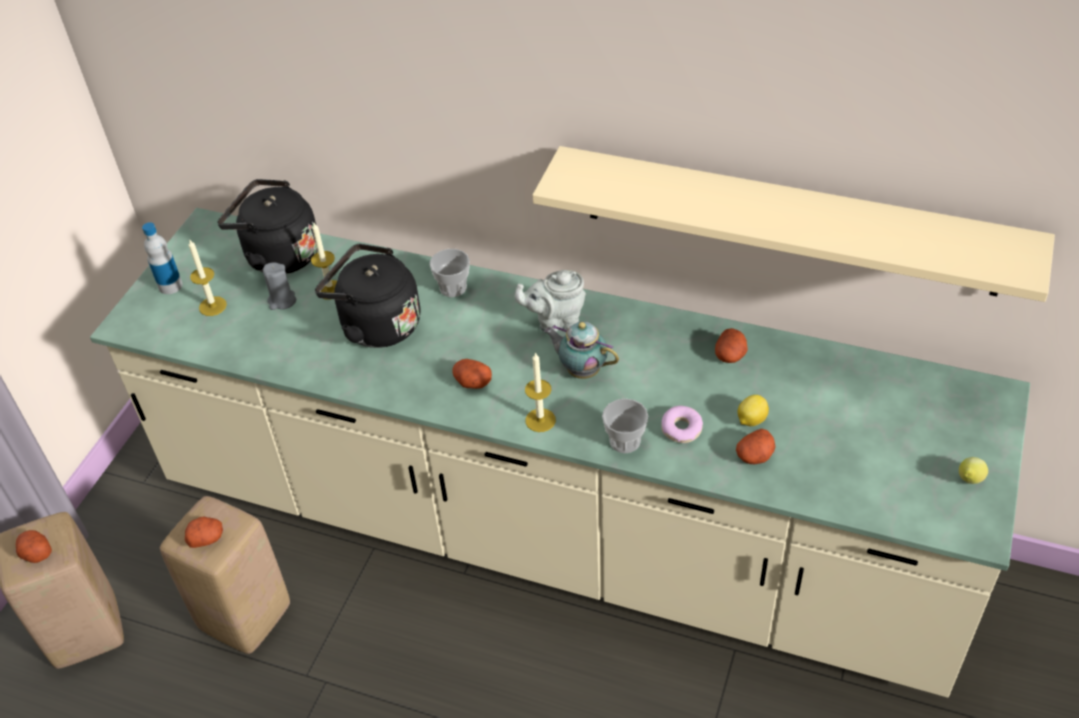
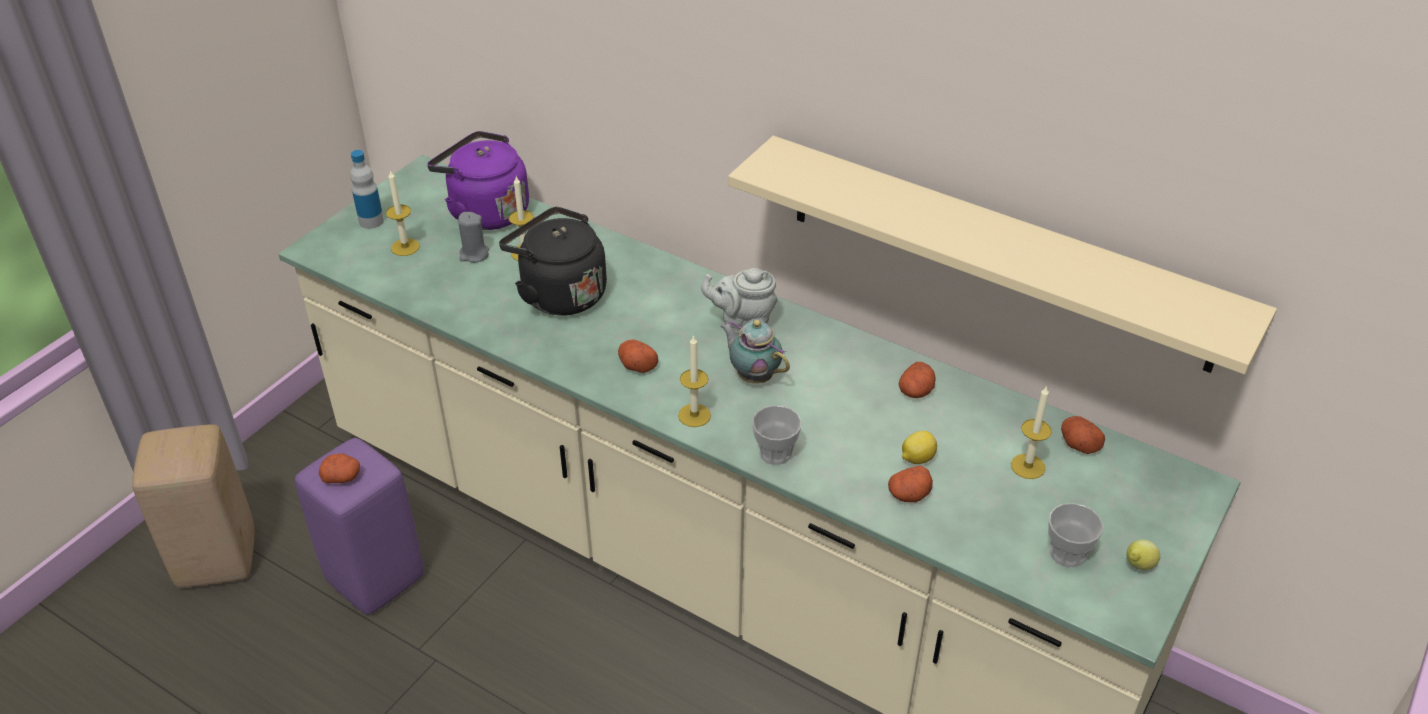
camera: 10 degrees right, 5 degrees down
potato [16,530,52,563] -> potato moved to [1061,416,1105,454]
beige stool [160,496,290,654] -> purple stool [295,438,424,615]
black kettle [217,179,318,274] -> purple kettle [427,131,529,230]
cup [430,249,470,297] -> cup moved to [1048,503,1103,567]
donut [661,406,703,443] -> none
none -> candle [1011,385,1052,479]

